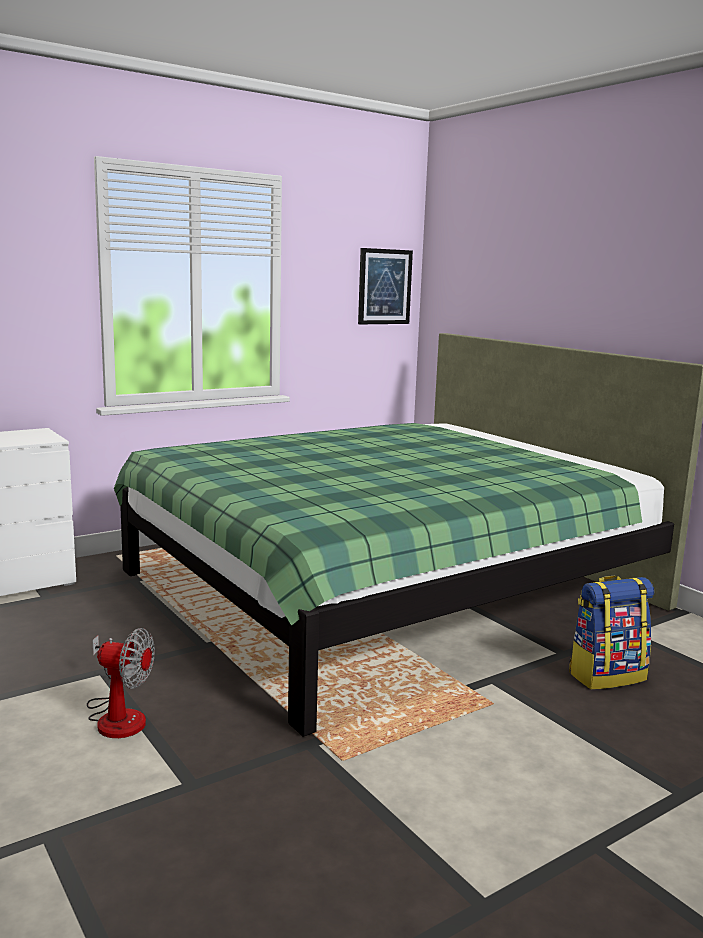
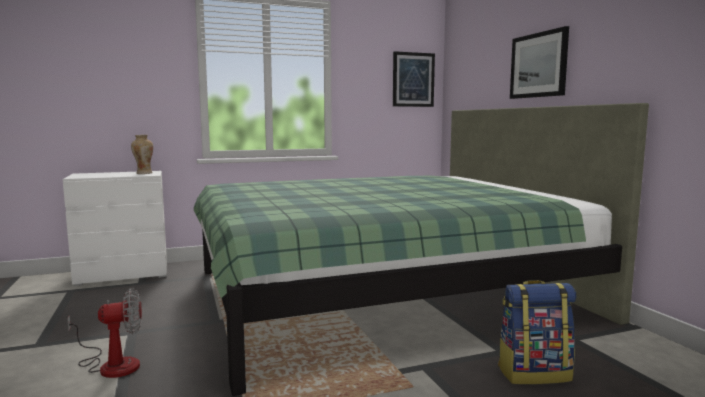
camera: 15 degrees right, 5 degrees down
fan [87,628,155,738] -> fan turned 45 degrees counterclockwise [68,288,142,378]
none -> vase [131,135,153,174]
none -> picture [510,26,569,99]

